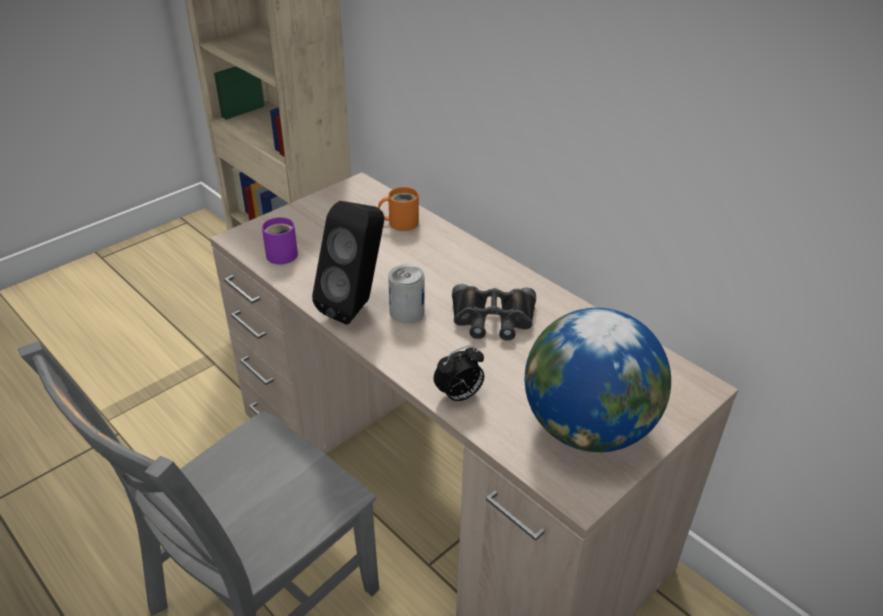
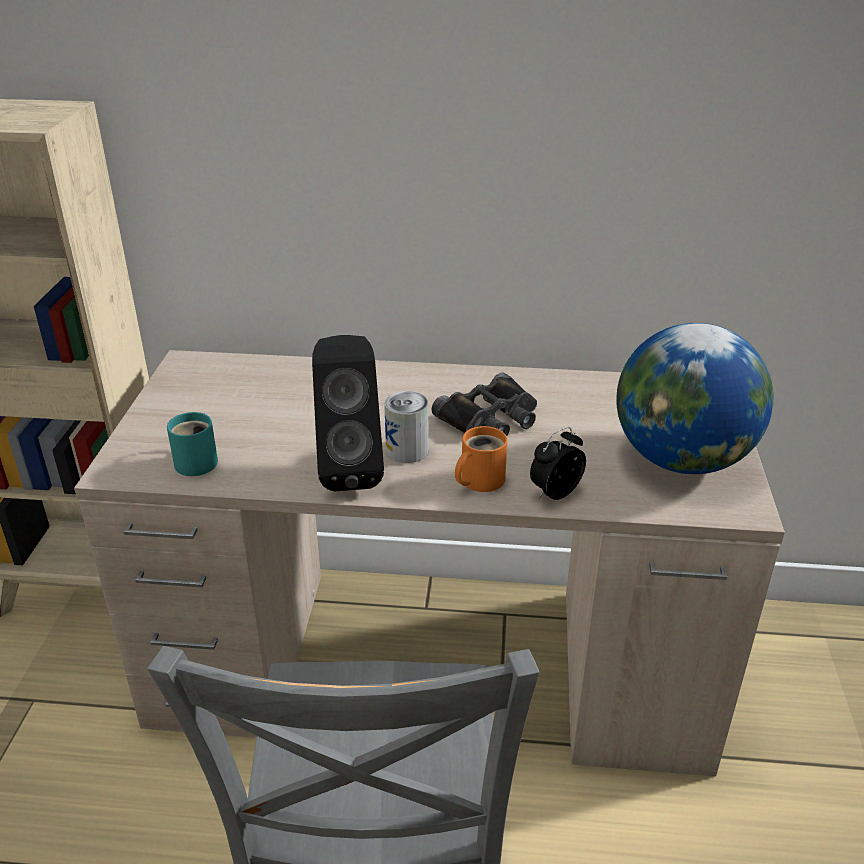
camera: 40 degrees left, 5 degrees down
purple mug [262,217,298,264] -> turquoise mug [167,412,218,476]
orange mug [378,187,419,231] -> orange mug moved to [455,426,507,492]
alarm clock [434,345,484,403] -> alarm clock turned 150 degrees counterclockwise [530,427,586,500]

